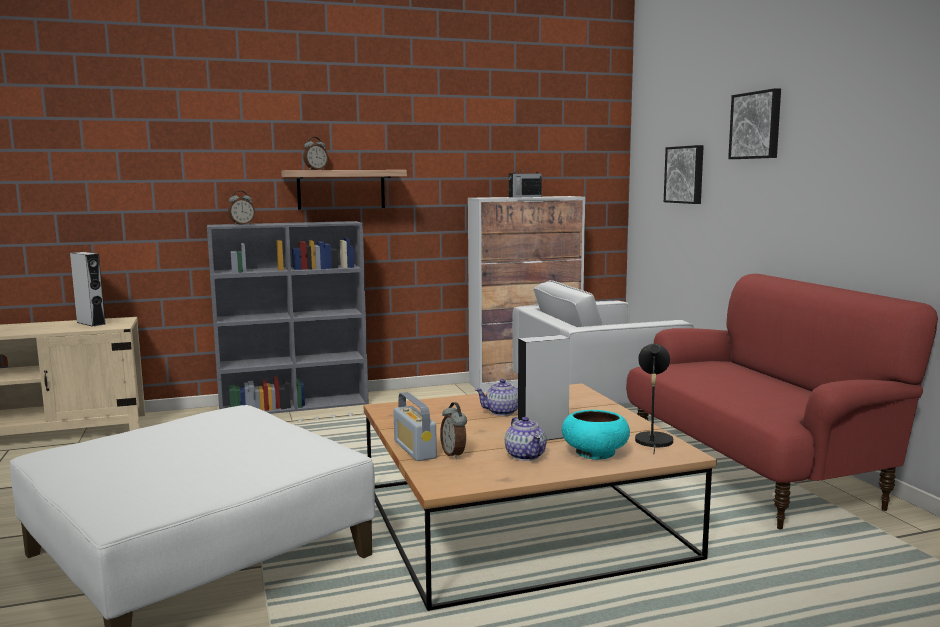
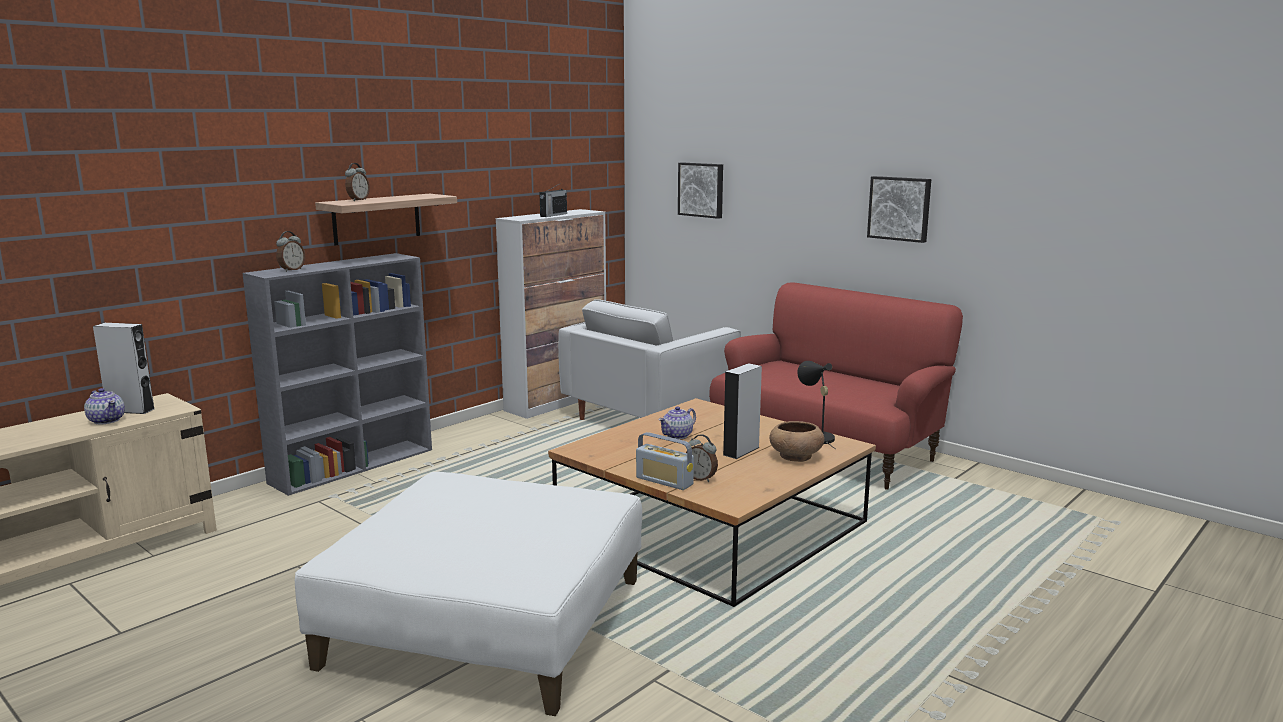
camera: 30 degrees left, 5 degrees up
teapot [505,417,547,461] -> teapot moved to [84,388,125,424]
turquoise bowl [562,410,630,460] -> brown bowl [769,421,824,462]
picture [728,88,781,159] -> picture moved to [867,176,931,243]

